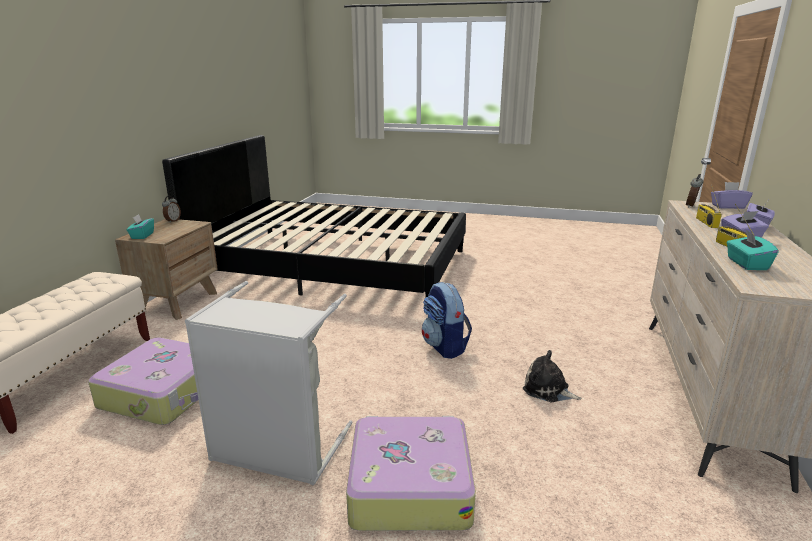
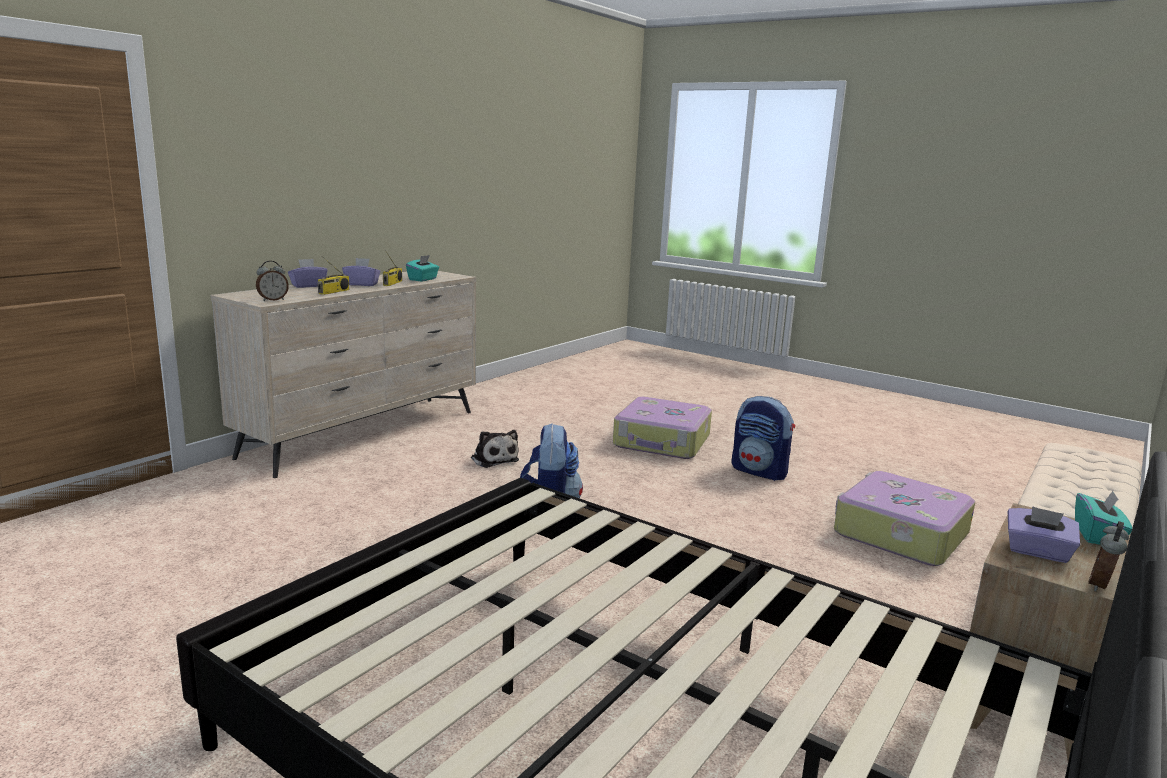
camera: 160 degrees left, 5 degrees down
grey laundry basket [185,281,352,485] -> backpack [731,396,795,481]
purple tissue box [711,182,753,209] -> purple tissue box moved to [1008,506,1080,563]

